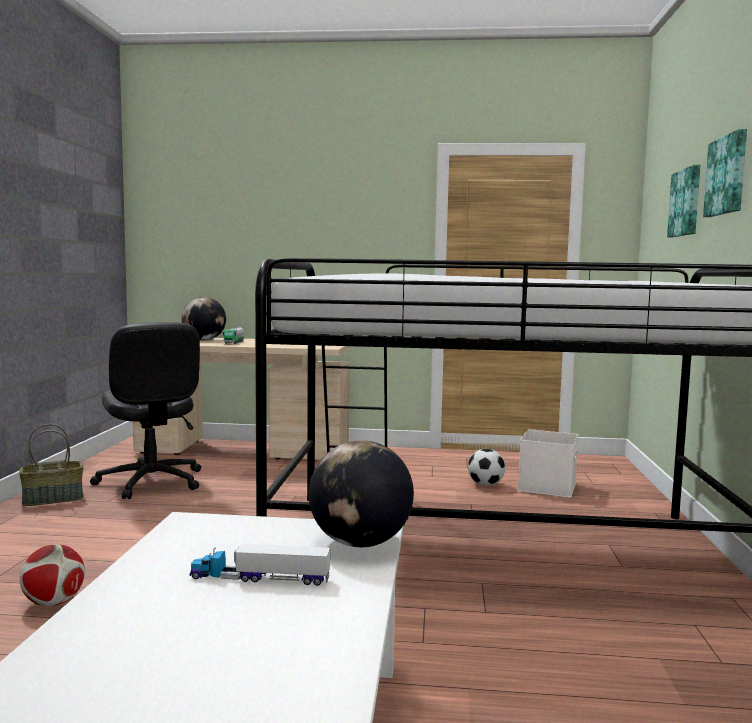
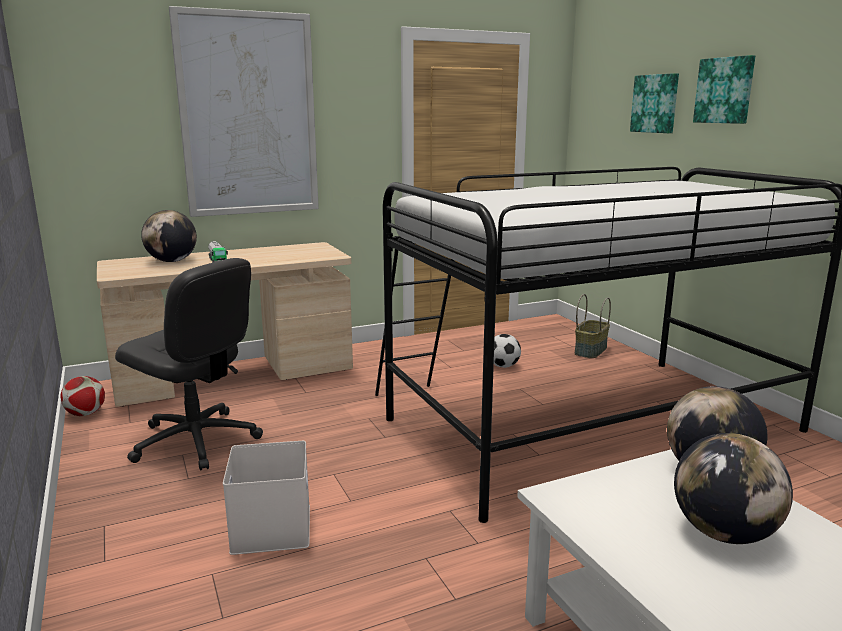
camera: 30 degrees left, 10 degrees up
basket [19,424,84,506] -> basket moved to [575,294,611,358]
football [20,545,85,606] -> football moved to [60,376,105,416]
toy truck [190,543,330,586] -> globe [674,433,793,544]
white storage box [518,429,578,498] -> white storage box moved to [223,441,310,555]
none -> picture [169,6,319,217]

